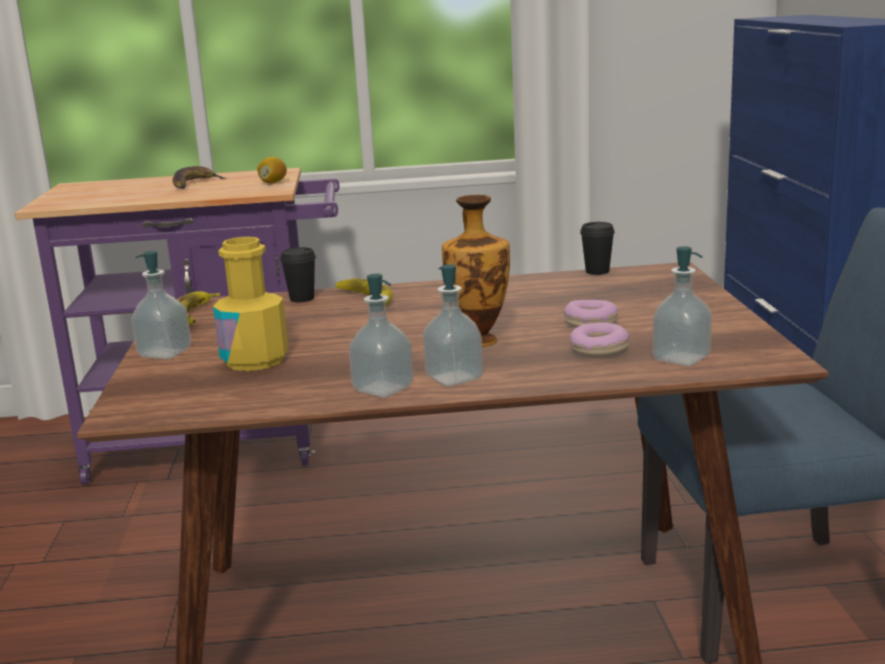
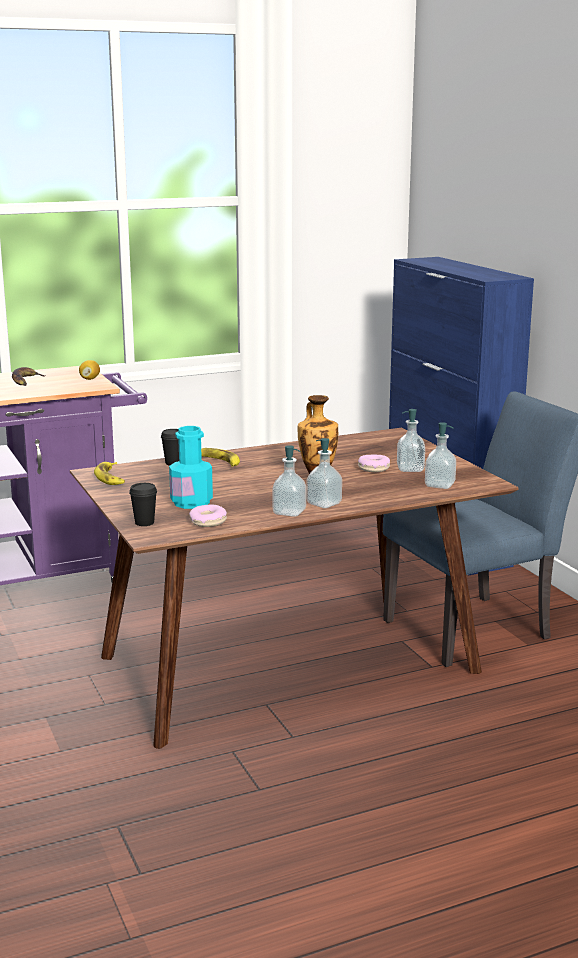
camera: 20 degrees left, 0 degrees up
soap dispenser [131,251,191,359] -> soap dispenser moved to [397,409,425,472]
yellow bottle [213,237,288,371] -> turquoise bottle [169,426,213,509]
donut [570,323,629,357] -> donut moved to [189,505,227,527]
black cup [580,222,615,275] -> black cup moved to [129,483,157,526]

